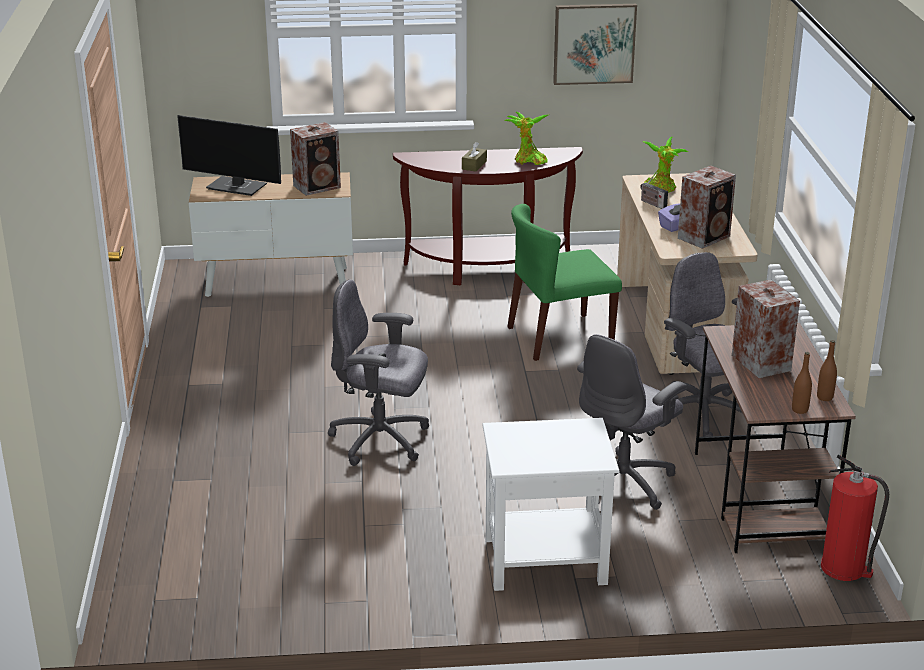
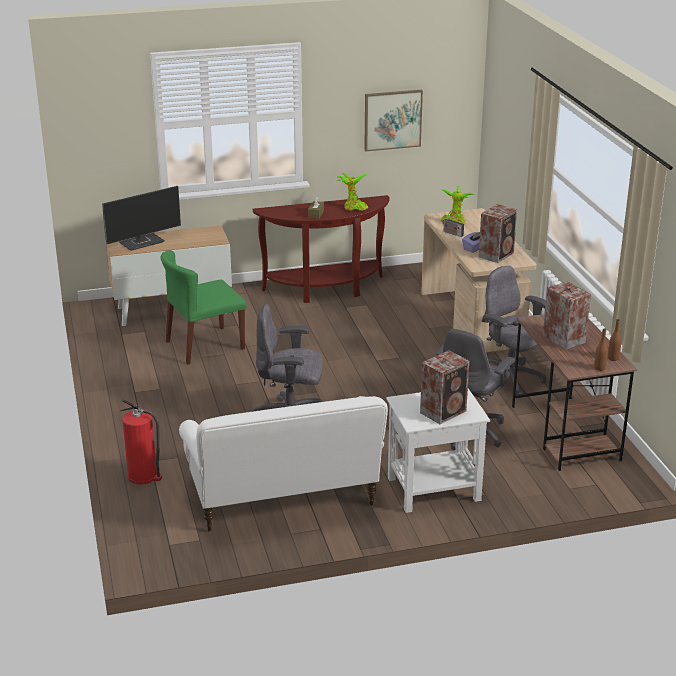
camera: 10 degrees left, 0 degrees up
monitor [177,115,281,196] -> monitor turned 45 degrees counterclockwise [102,186,181,251]
speaker [290,122,341,196] -> speaker moved to [420,350,469,424]
green chair [507,204,622,361] -> green chair moved to [161,250,247,365]
fire extinguisher [821,455,889,581] -> fire extinguisher moved to [119,399,162,485]
none -> white sofa [179,396,388,532]

